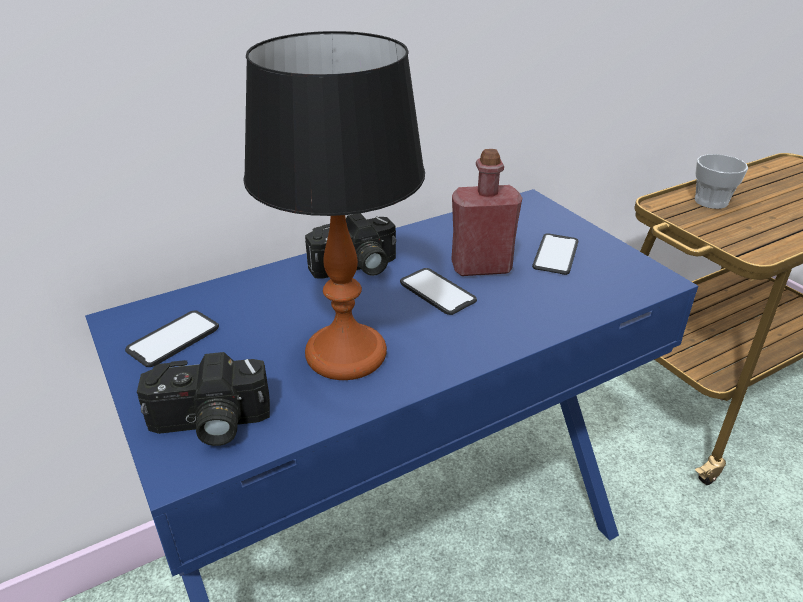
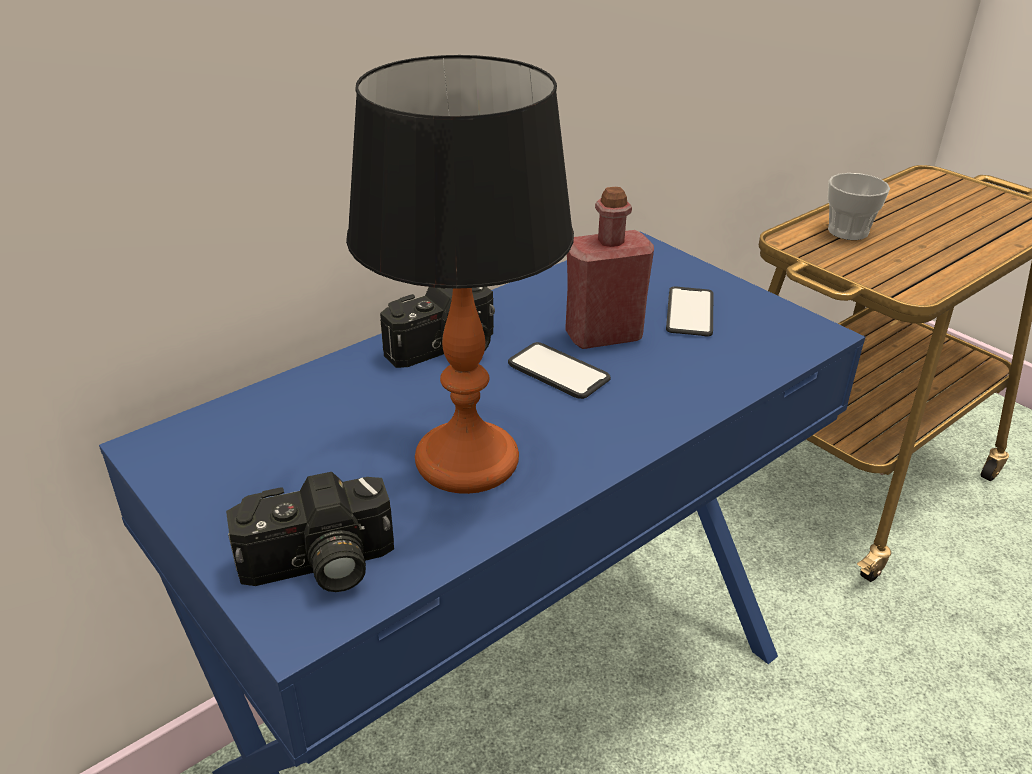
camera: 10 degrees left, 0 degrees up
phone [125,310,219,367] -> none

